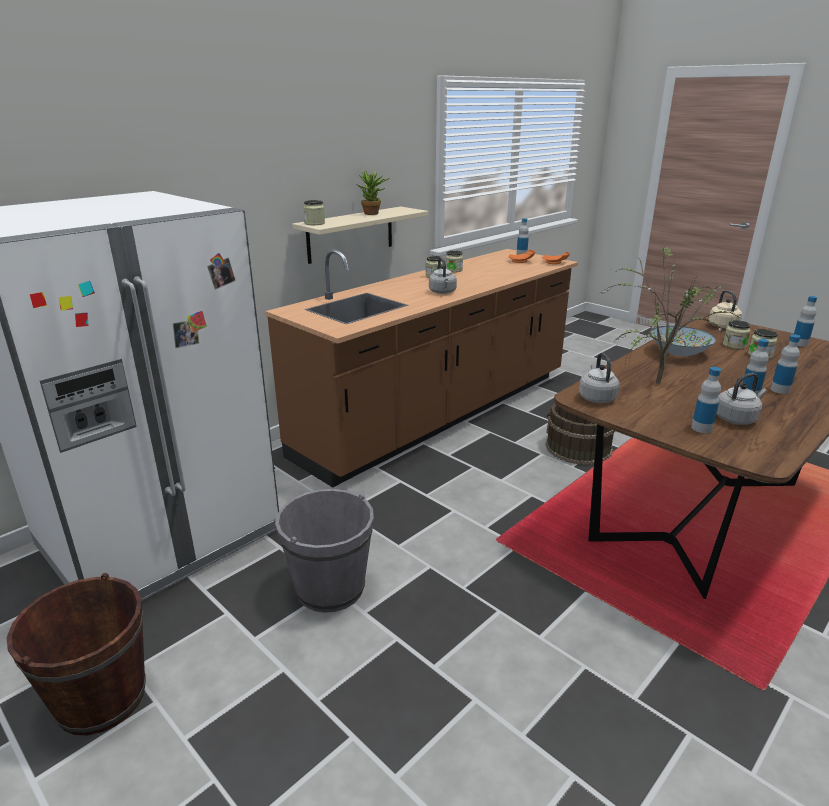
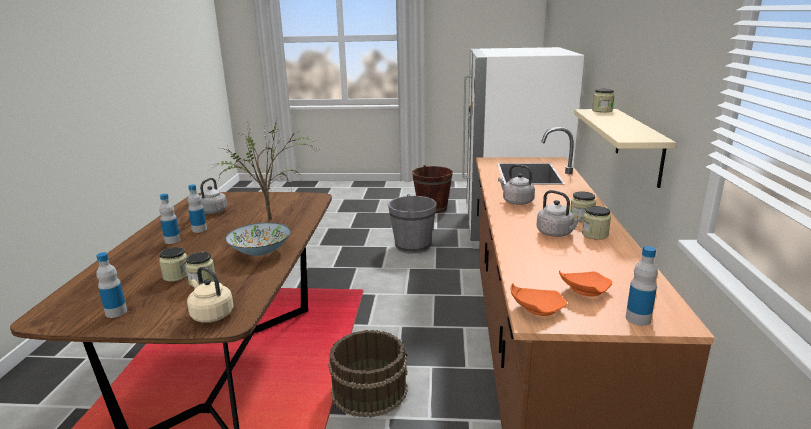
camera: 140 degrees right, 5 degrees down
potted plant [357,170,390,215] -> none
grey kettle [579,353,620,403] -> grey kettle moved to [536,190,582,237]
bottle [691,367,721,433] -> none

